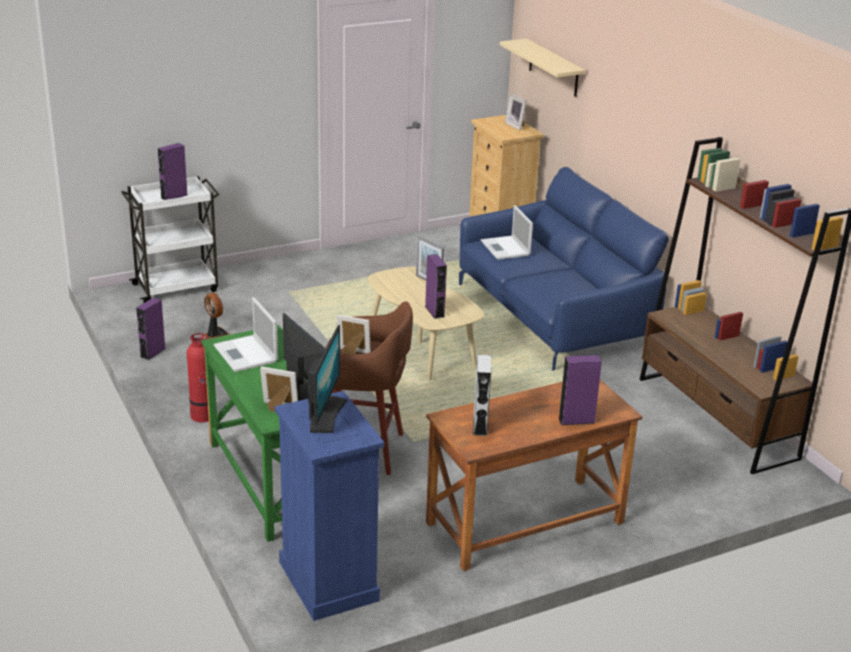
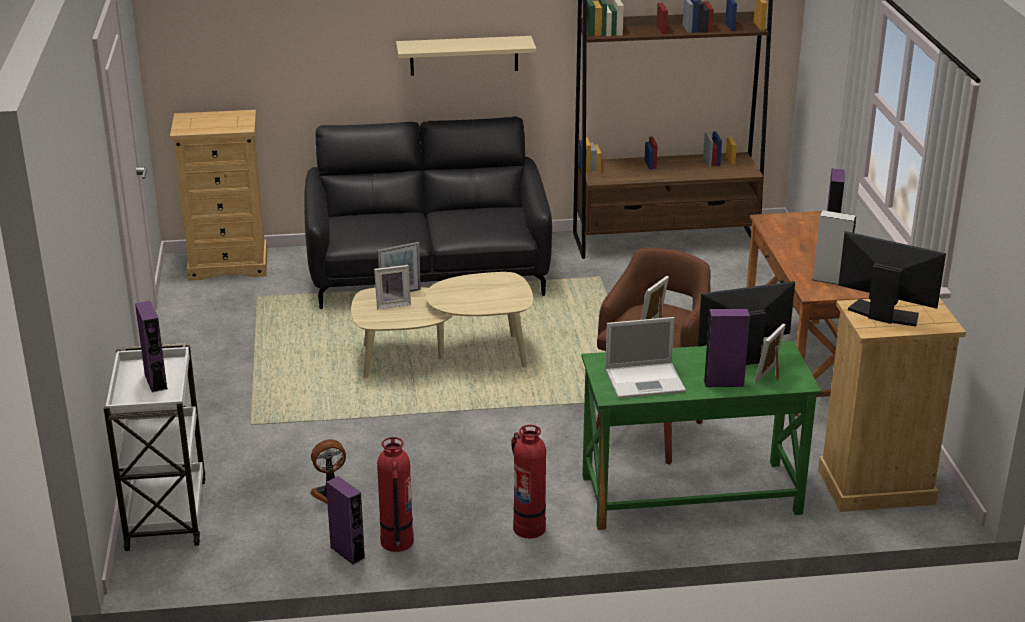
camera: 70 degrees left, 0 degrees up
blue dresser [275,391,384,621] -> beige dresser [818,298,966,512]
purple speaker [425,254,447,319] -> purple speaker moved to [704,309,750,387]
blue sofa [459,167,669,371] -> black sofa [304,116,552,309]
laptop [481,205,533,260] -> none
beige shelf [500,38,585,97] -> beige shelf moved to [396,36,536,76]
picture frame [505,93,527,130] -> picture frame moved to [374,265,411,309]
none -> fire extinguisher [377,437,414,552]

